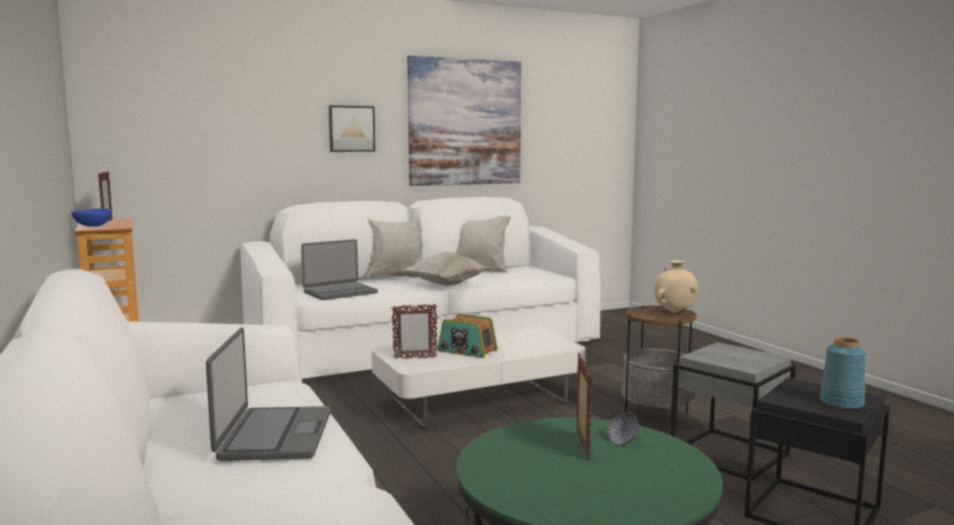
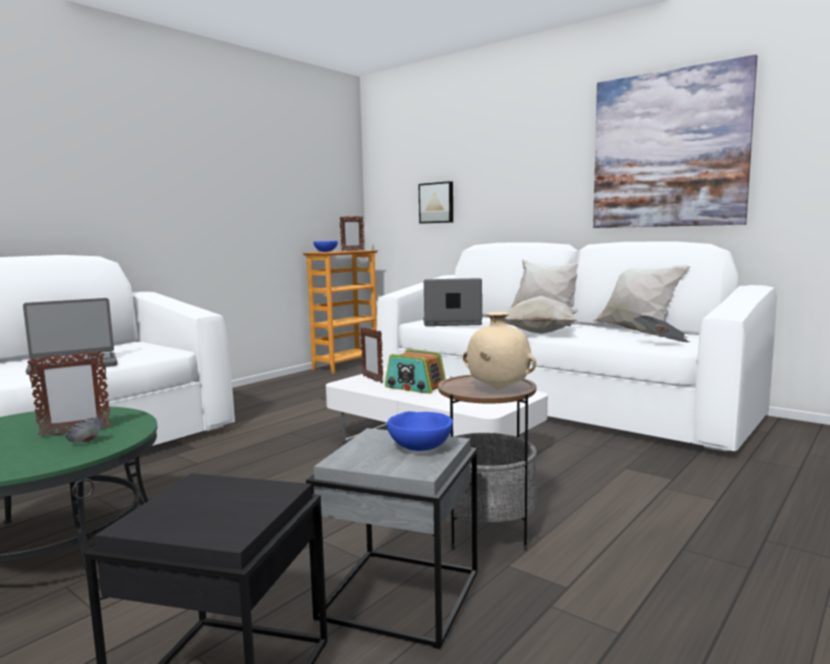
camera: 65 degrees right, 0 degrees up
laptop [301,239,378,300] -> laptop turned 150 degrees clockwise [423,278,482,326]
picture [329,105,375,152] -> picture moved to [419,181,453,224]
radio [437,314,498,358] -> radio turned 60 degrees counterclockwise [385,349,446,394]
blue vase [820,337,866,410] -> none
none -> blue bowl [387,411,453,451]
none -> newspaper [634,315,690,342]

